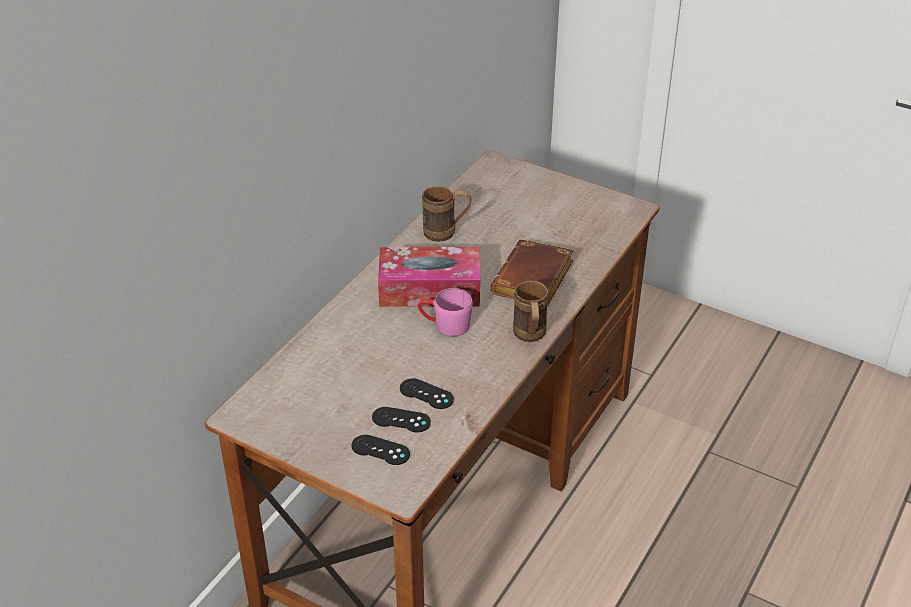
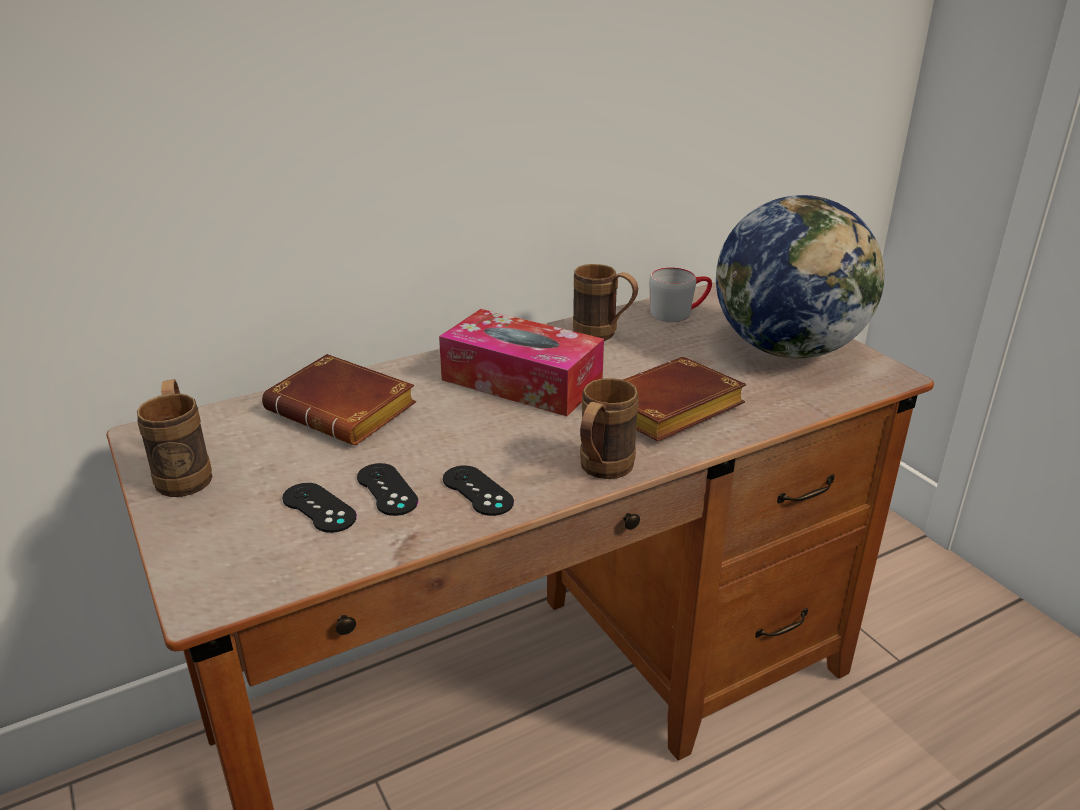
camera: 30 degrees right, 10 degrees down
black game controller [352,435,410,465] -> black game controller moved to [443,466,514,516]
pink mug [418,288,473,336] -> none
none -> brown mug [137,379,213,497]
none -> brown book [262,354,416,446]
none -> grey mug [649,267,712,322]
none -> globe [716,195,885,359]

